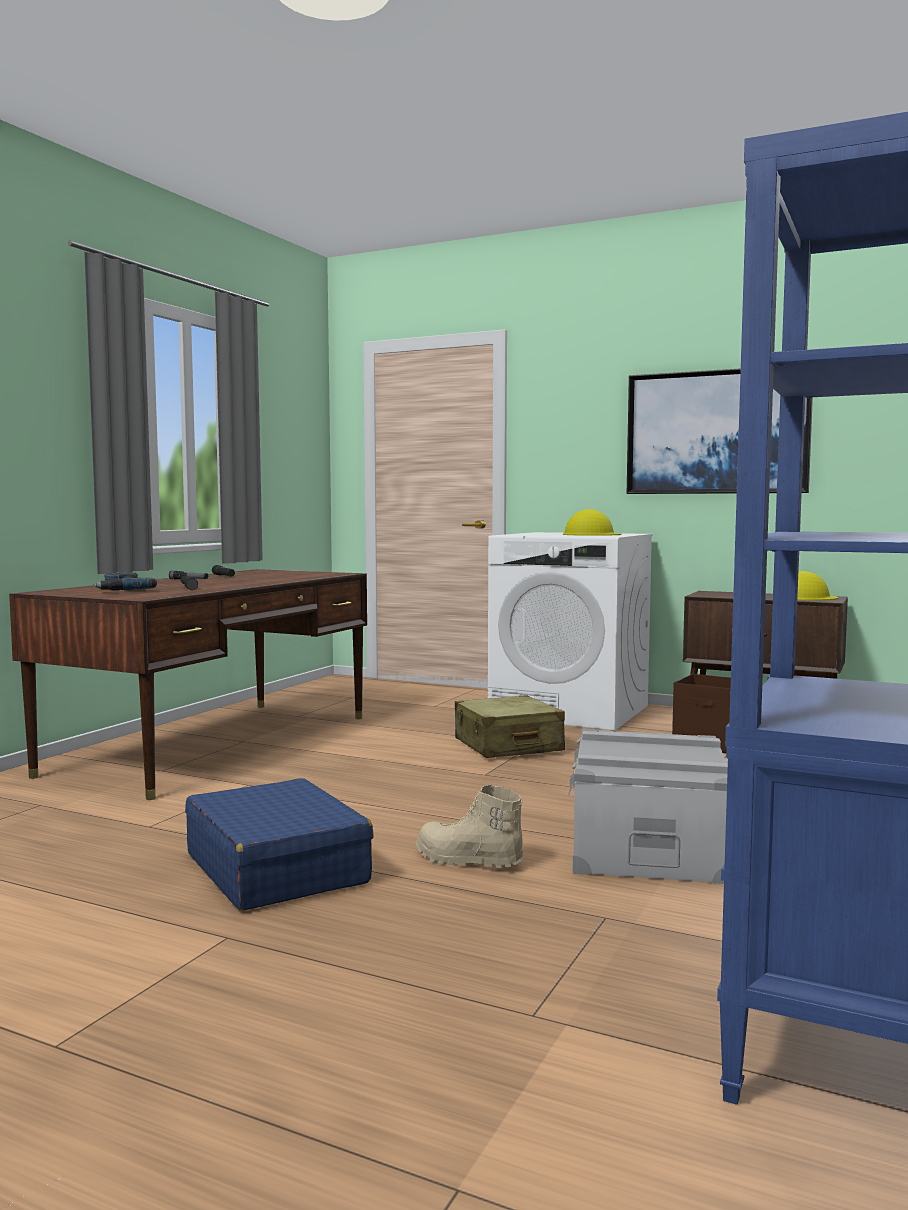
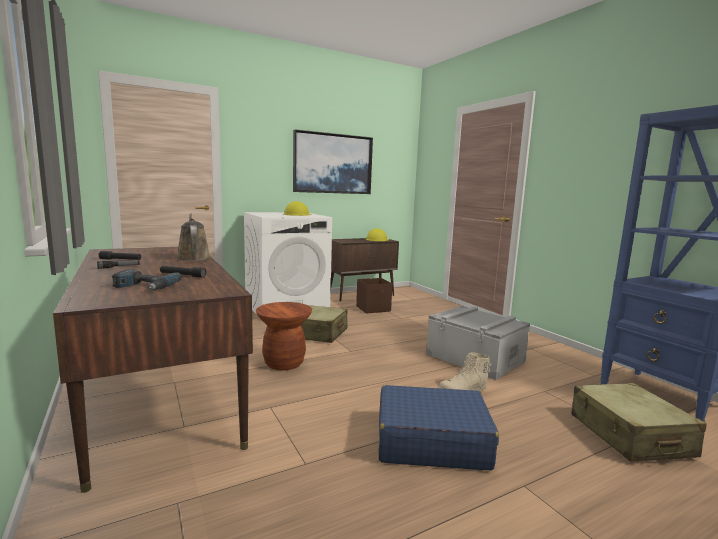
camera: 55 degrees left, 5 degrees up
none -> brown watering can [176,213,210,261]
none -> brown stool [256,302,312,370]
none -> beige suitcase [571,383,707,462]

